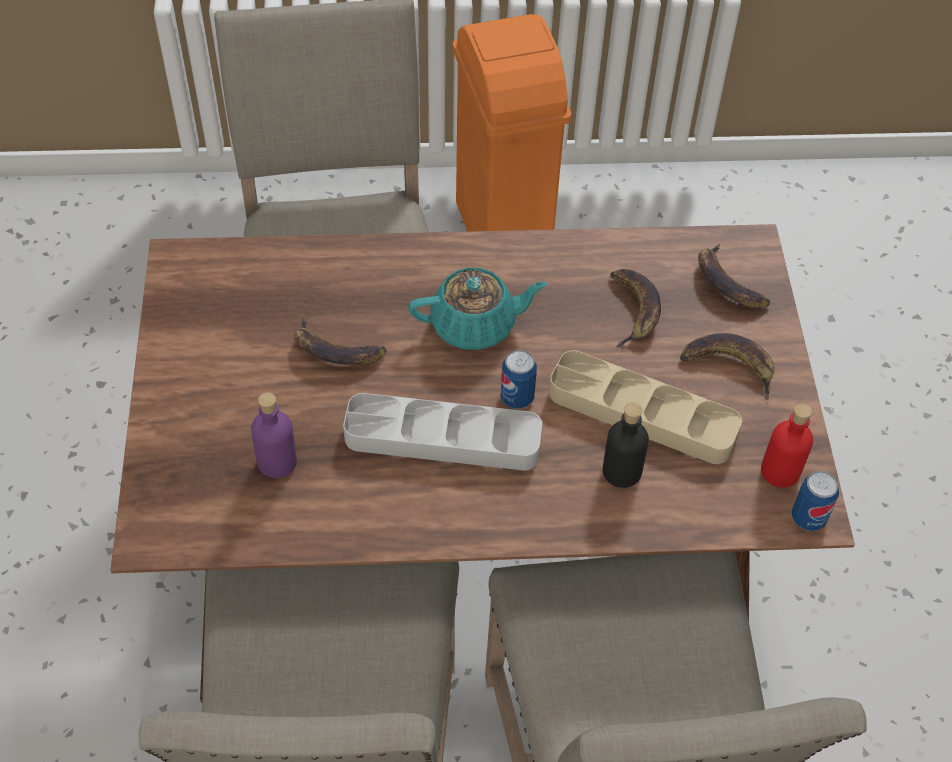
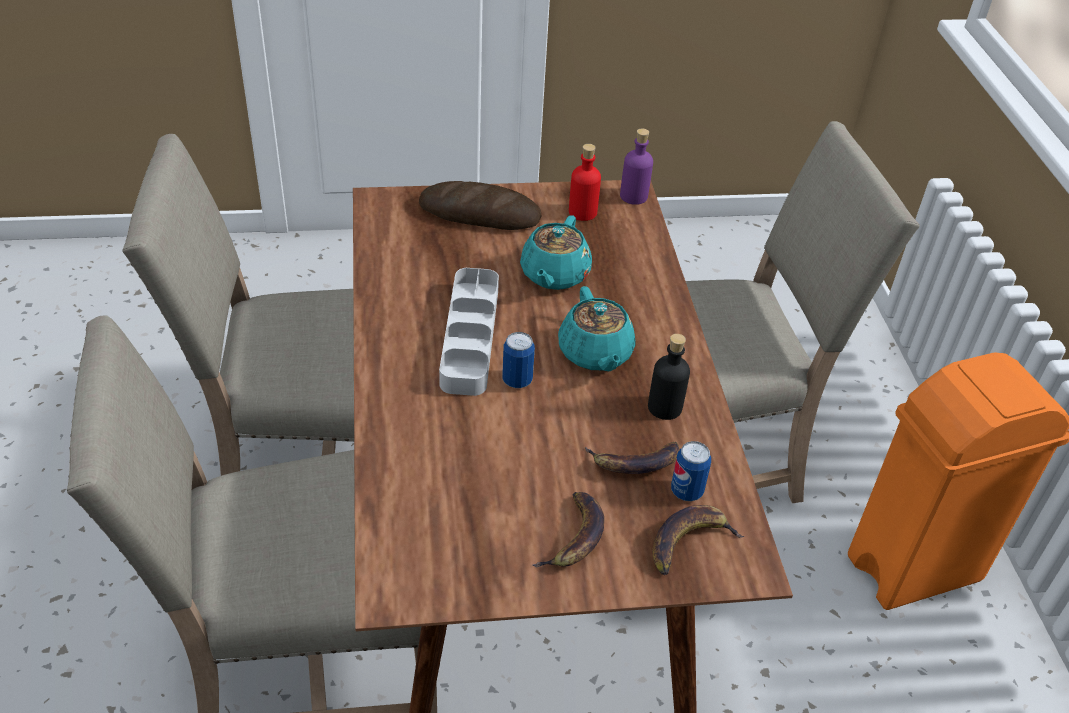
camera: 85 degrees right, 10 degrees down
purple bottle [251,392,297,478] -> purple bottle moved to [620,128,653,205]
banana [294,317,386,365] -> turquoise teapot [520,215,592,290]
beige tray [549,350,742,464] -> none
black bottle [603,403,649,488] -> black bottle moved to [648,334,690,420]
red bottle [761,403,813,488] -> red bottle moved to [569,144,601,221]
can [792,471,839,531] -> can moved to [671,441,711,501]
none -> bread [419,181,541,230]

